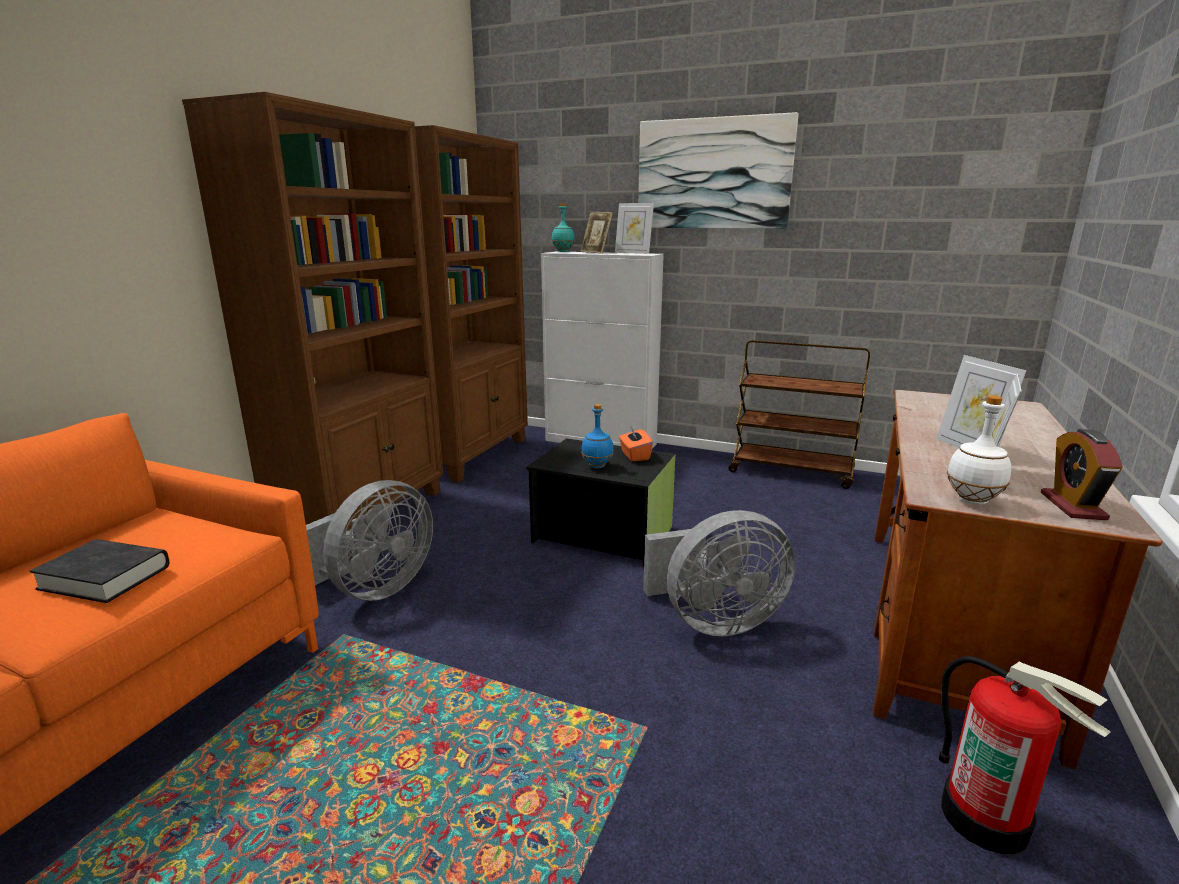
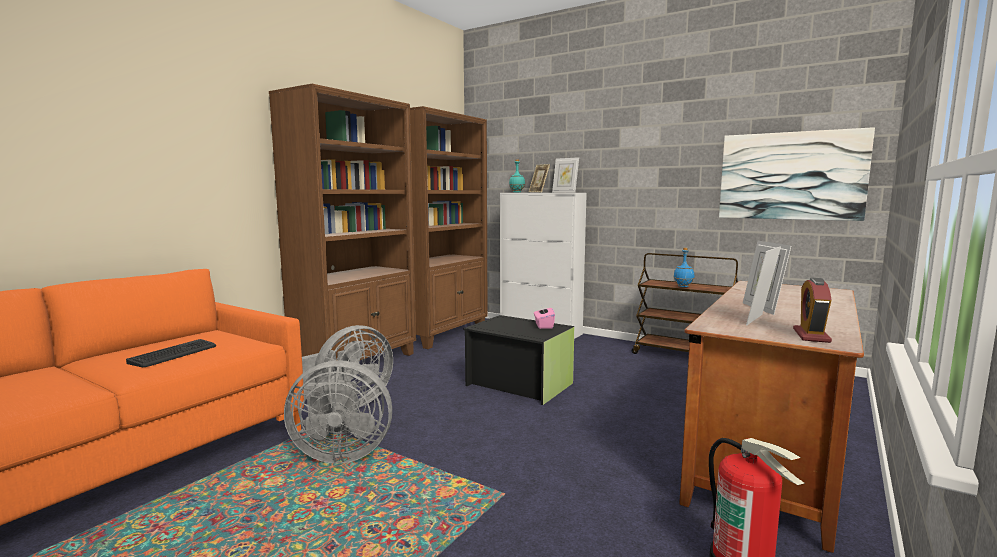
camera: 10 degrees right, 10 degrees down
black book [30,539,169,603] -> keyboard [126,339,216,367]
blue bottle [581,404,614,469] -> blue bottle moved to [674,248,694,287]
orange tissue box [619,427,653,461] -> pink tissue box [534,307,555,329]
picture [638,112,799,229] -> picture moved to [719,127,875,221]
grey fan [643,510,796,636] -> grey fan moved to [284,360,392,463]
white bottle [947,396,1011,505] -> none

